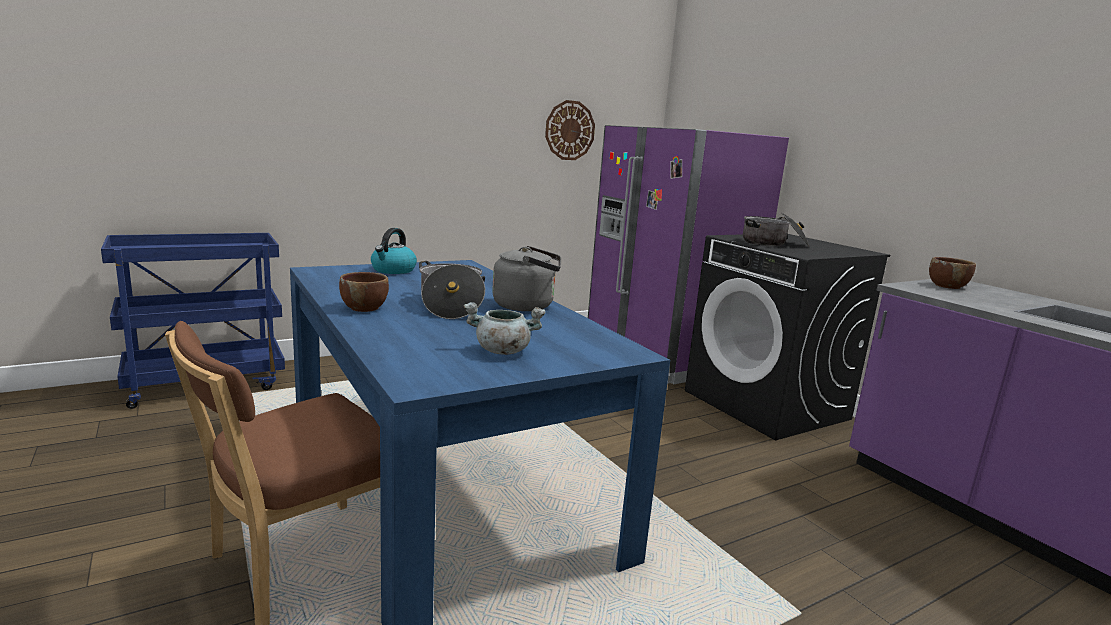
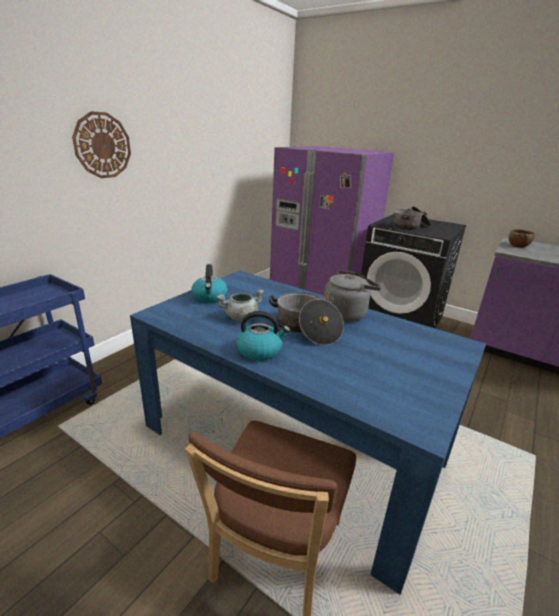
camera: 25 degrees left, 10 degrees up
brown bowl [339,272,389,312] -> kettle [236,311,290,361]
grey cooking pot [464,302,545,355] -> grey cooking pot moved to [216,289,264,321]
wall clock [545,100,595,160] -> wall clock moved to [72,111,131,178]

